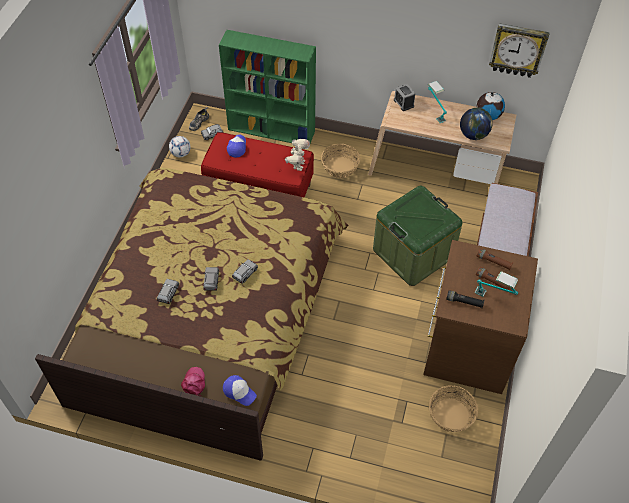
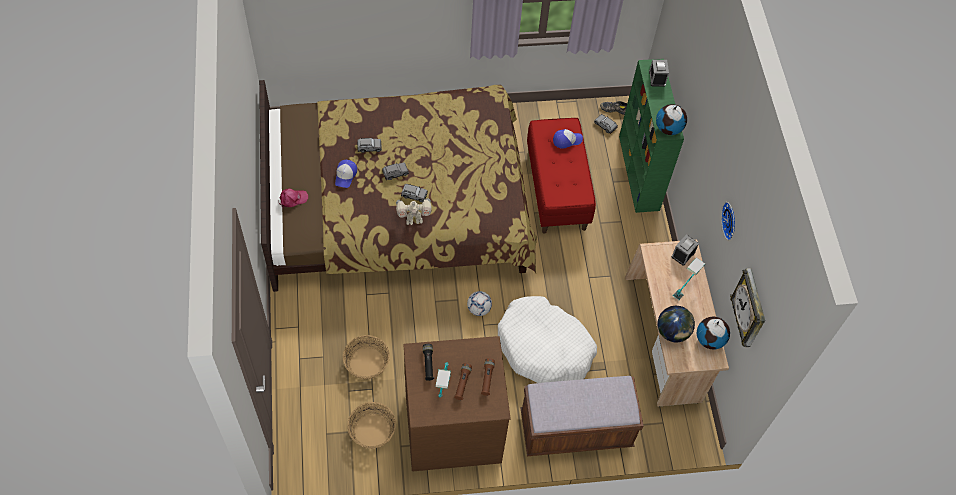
camera: 65 degrees right, 5 degrees up
football [169,136,190,157] -> football moved to [467,291,492,316]
cap [223,375,257,406] -> cap moved to [335,160,357,188]
toy robot [285,139,310,171] -> toy robot moved to [396,198,432,225]
basket [321,144,361,178] -> basket moved to [343,335,390,379]
green storage box [373,186,462,286] -> white dog bed [498,296,597,383]
none -> alarm clock [649,60,669,87]
none -> globe [656,104,687,135]
none -> wall clock [721,202,735,240]

